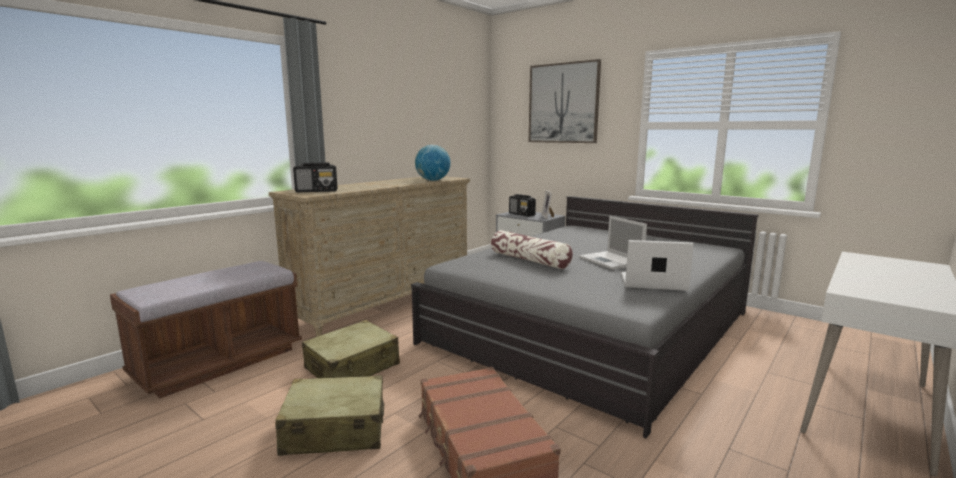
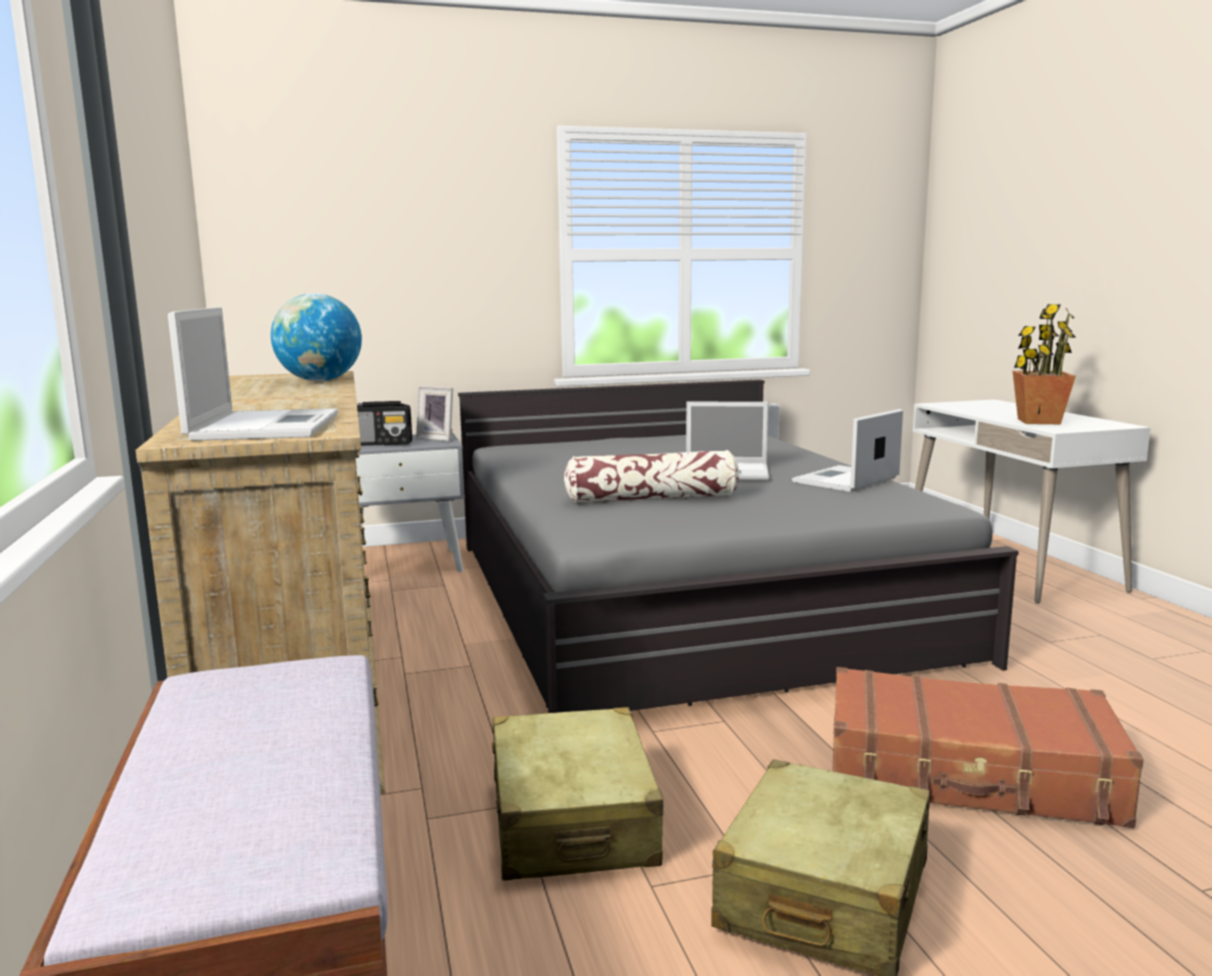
camera: 55 degrees left, 0 degrees up
radio [293,163,337,192] -> laptop [168,307,338,441]
picture [529,59,601,143] -> none
none -> potted plant [1013,304,1076,424]

